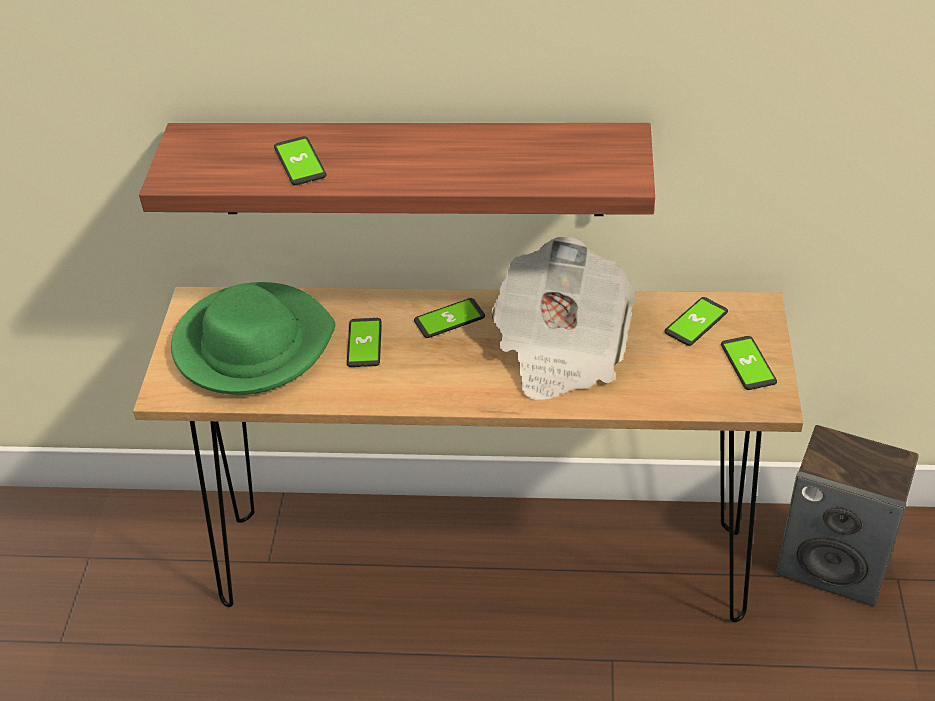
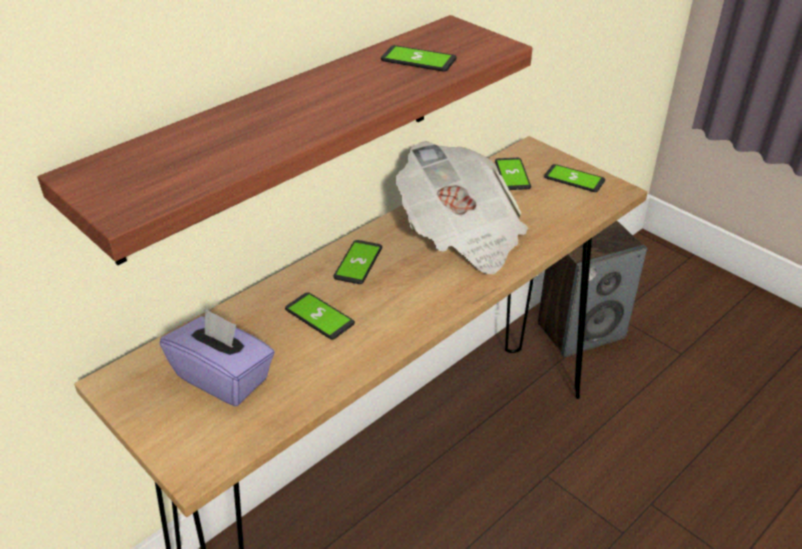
camera: 50 degrees left, 5 degrees down
green hat [171,282,335,395] -> purple tissue box [160,308,275,406]
phone [274,136,327,185] -> phone moved to [381,45,457,72]

